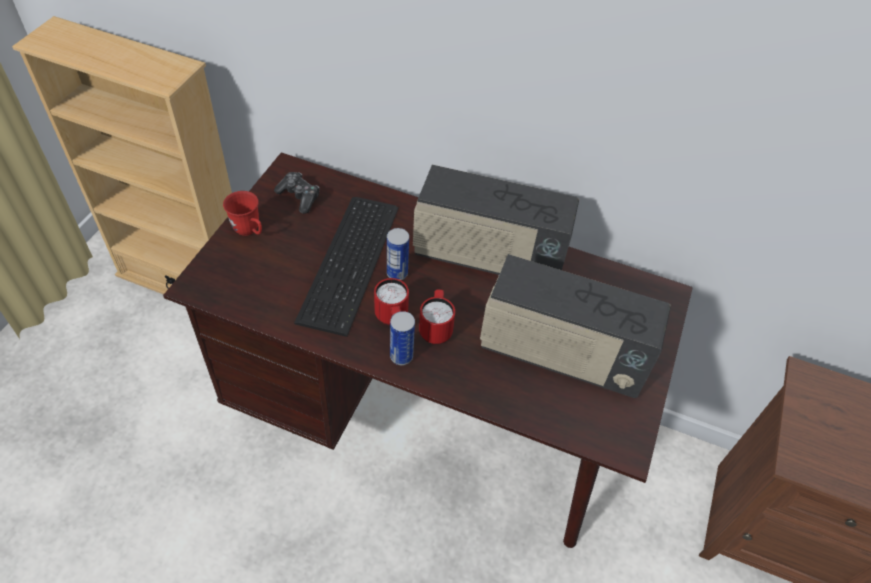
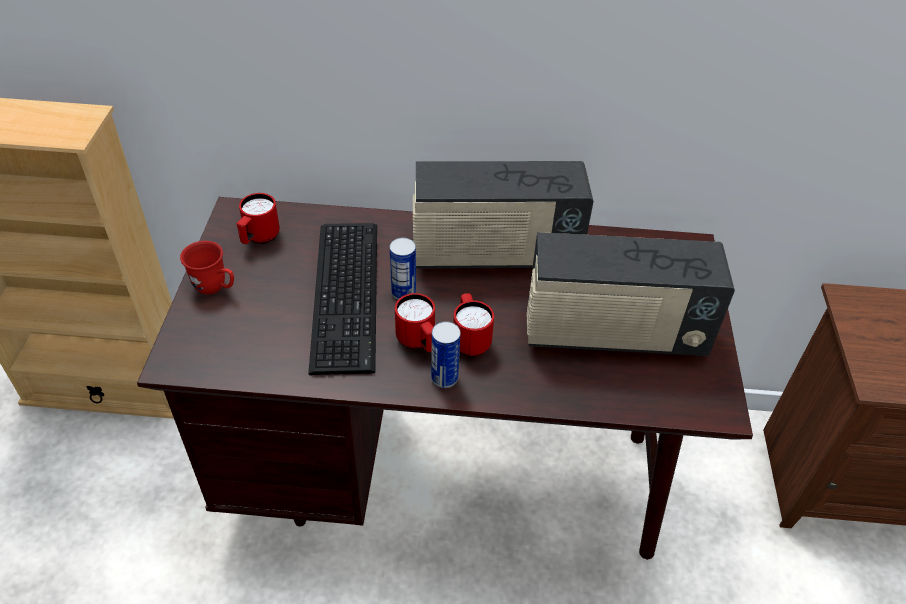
camera: 15 degrees left, 5 degrees down
game controller [274,172,320,214] -> red mug [237,193,280,244]

